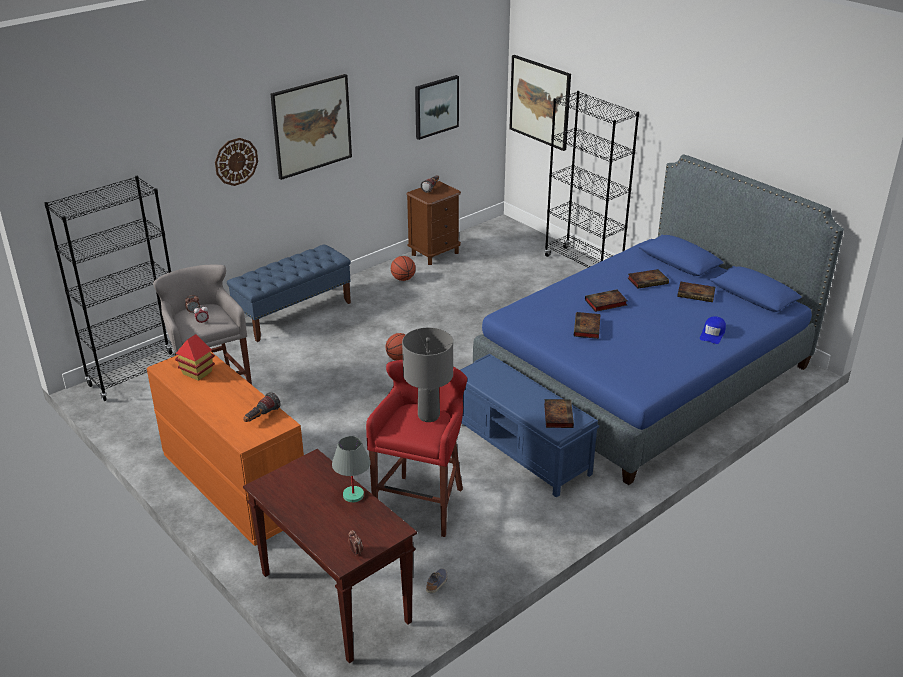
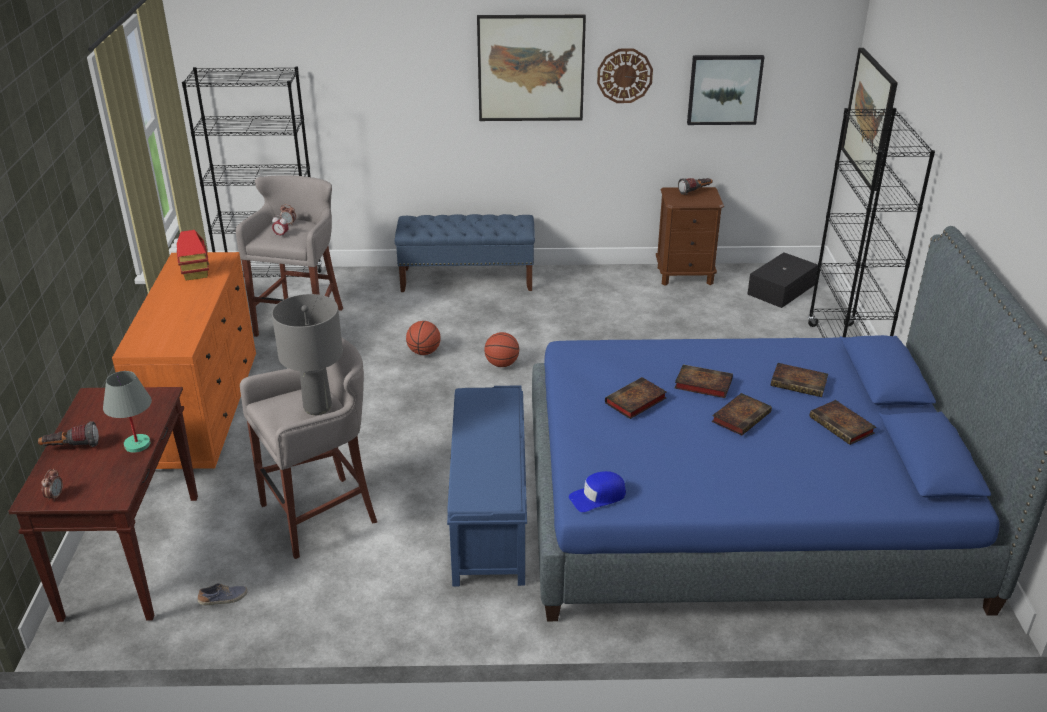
camera: 40 degrees right, 0 degrees up
wall clock [215,138,258,186] -> wall clock moved to [597,49,653,103]
flashlight [243,392,281,422] -> flashlight moved to [38,421,99,447]
red stool [366,360,467,537] -> grey stool [240,338,377,559]
basketball [391,256,416,281] -> basketball moved to [406,321,441,355]
book [544,399,574,428] -> book moved to [712,393,772,435]
blue cap [700,316,726,344] -> blue cap moved to [569,471,626,512]
none -> black storage box [747,252,818,308]

